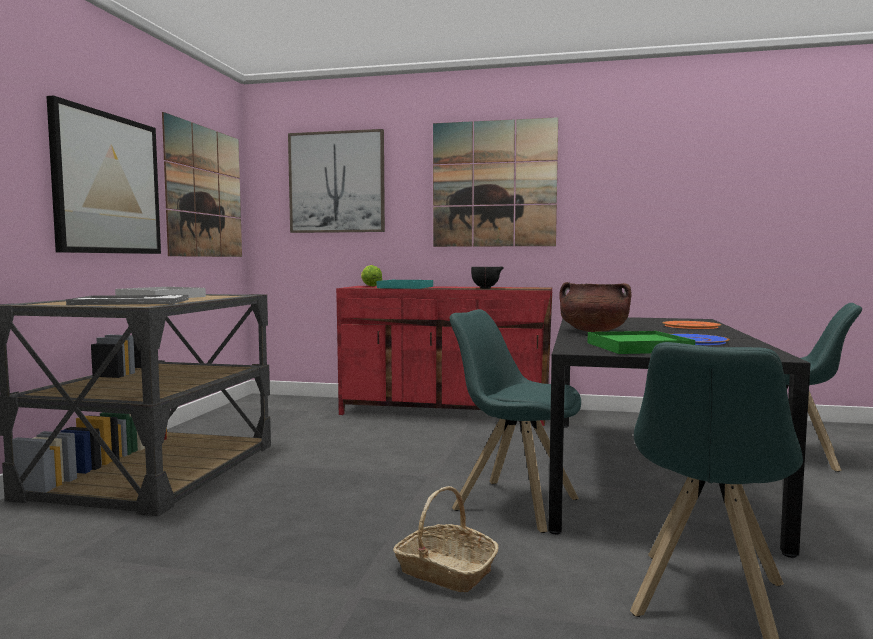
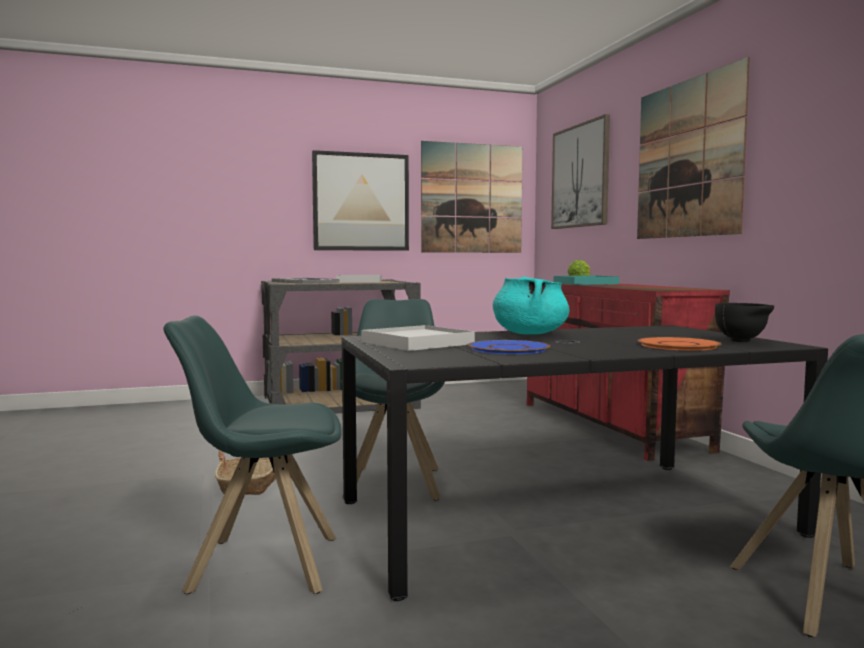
camera: 60 degrees right, 0 degrees up
black bowl [471,267,504,289] -> black bowl moved to [715,303,774,342]
brown cooking pot [560,282,631,332] -> turquoise cooking pot [493,277,570,335]
green tray [588,331,695,354] -> white tray [361,325,475,351]

